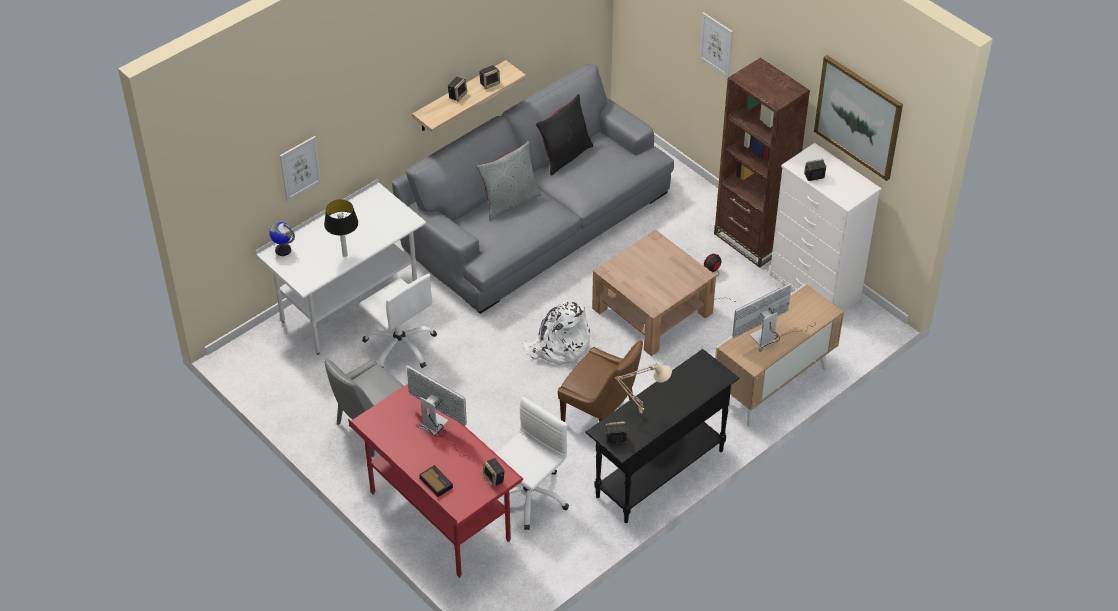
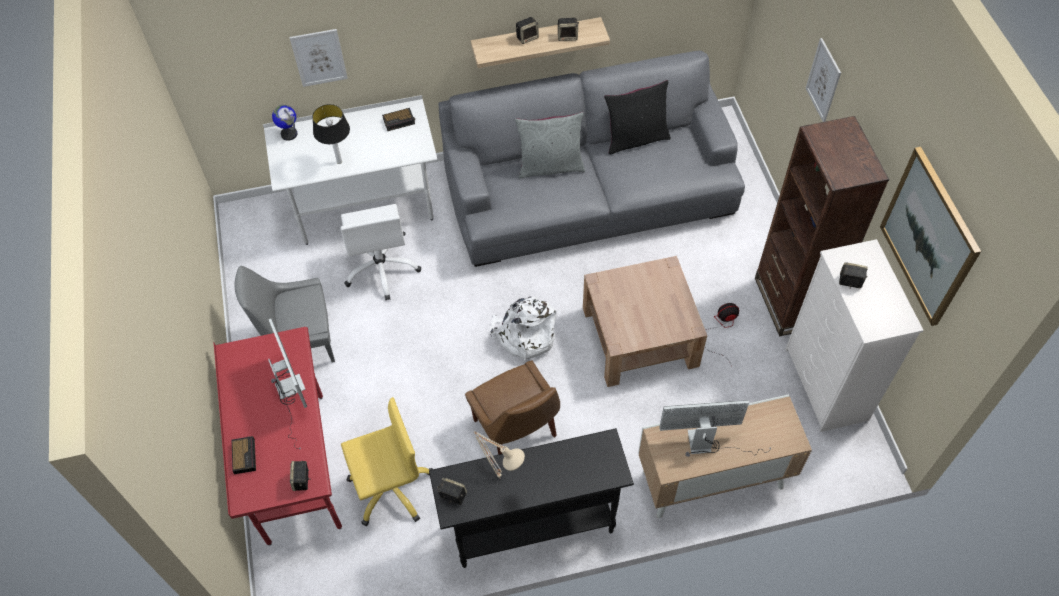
camera: 30 degrees right, 10 degrees up
white office chair [495,396,569,530] -> yellow office chair [341,397,433,526]
none -> alarm clock [382,108,415,131]

